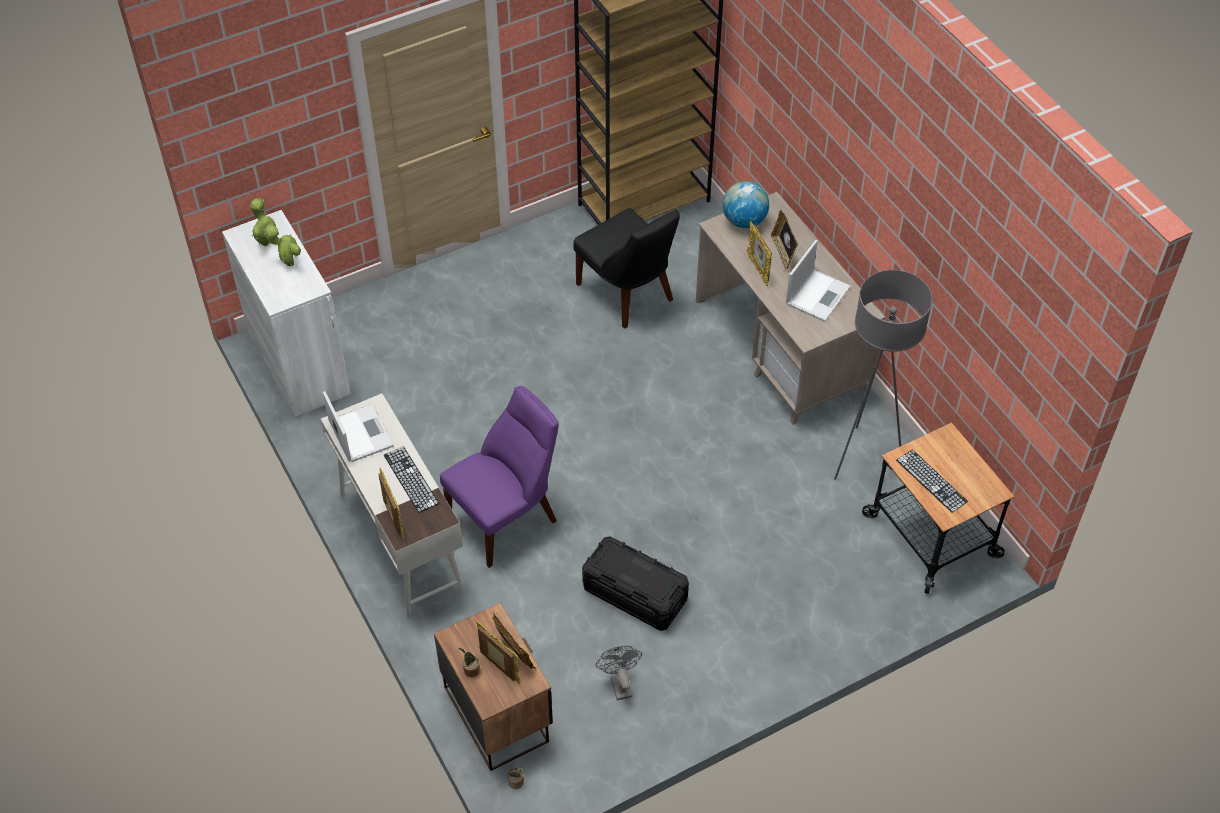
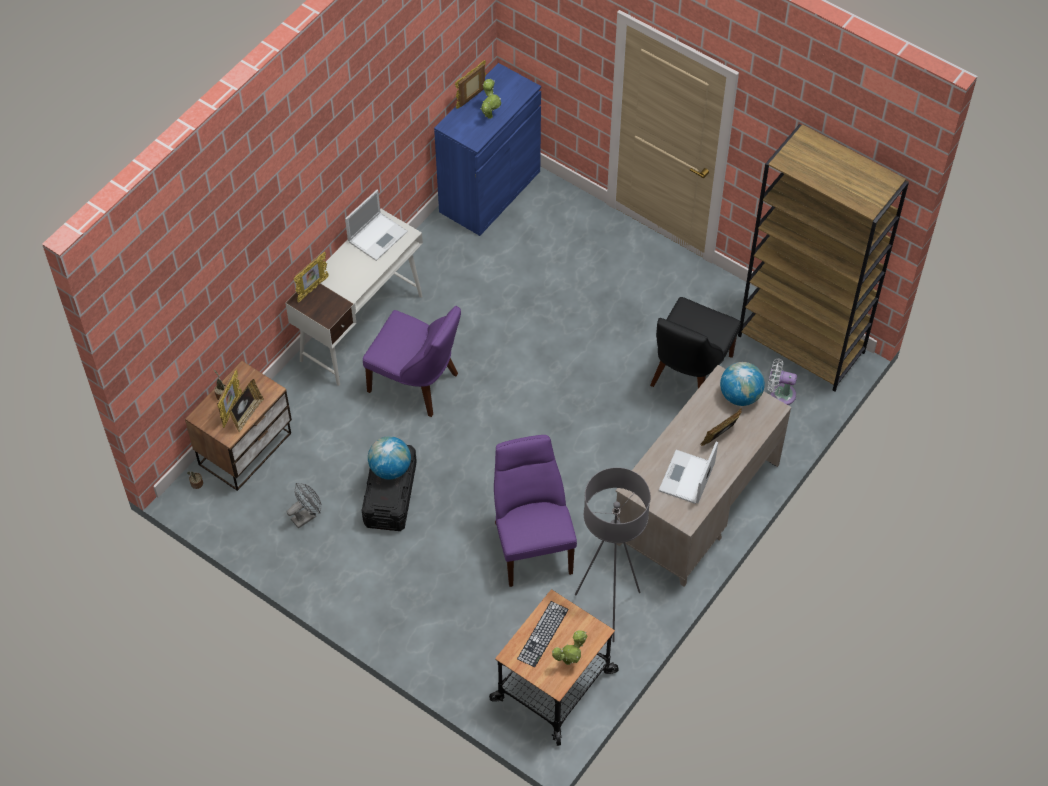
camera: 65 degrees right, 5 degrees up
white cabinet [222,210,351,417] -> blue cabinet [434,63,541,236]
potted plant [250,198,276,246] -> potted plant moved to [552,630,587,665]
keyboard [384,446,439,513] -> none
picture frame [747,221,772,286] -> picture frame moved to [455,60,486,109]
laptop [786,240,851,322] -> laptop turned 105 degrees clockwise [659,442,718,504]
none -> globe [368,436,411,479]
none -> purple chair [494,435,577,587]
none -> white fan [768,359,797,405]

